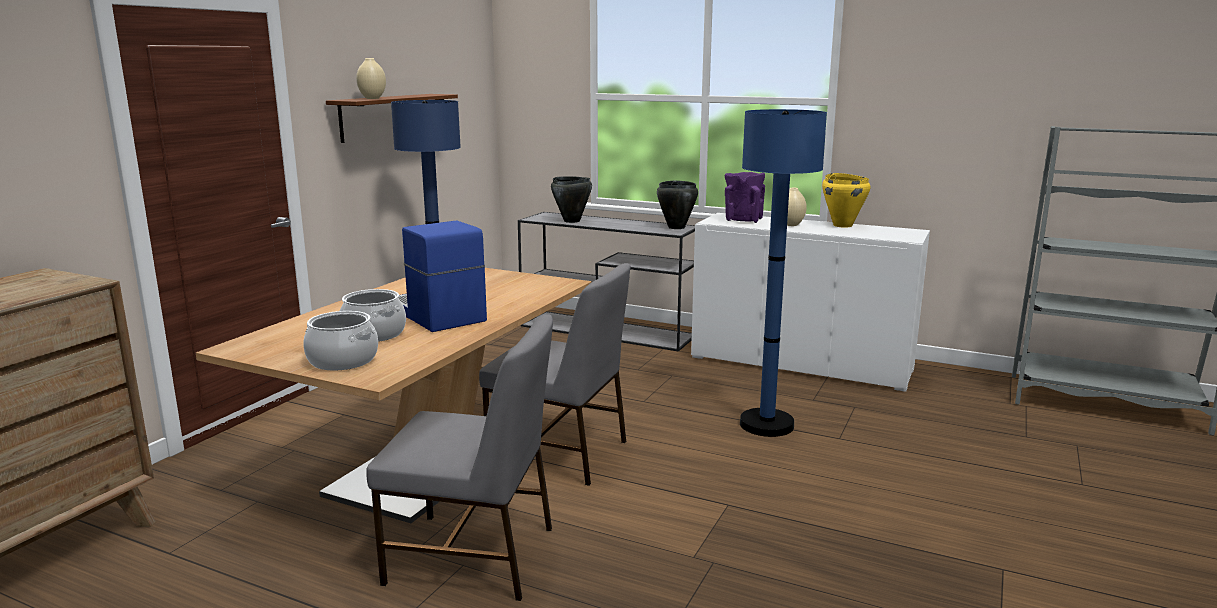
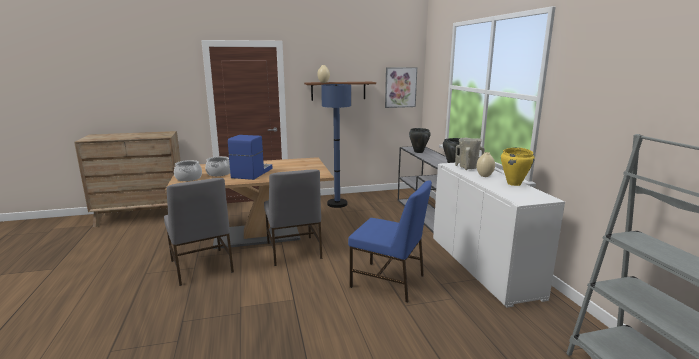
camera: 50 degrees right, 0 degrees up
purple vase [724,172,765,223] -> beige vase [455,137,485,170]
blue floor lamp [740,109,827,437] -> blue chair [348,180,432,303]
none -> picture [385,67,417,108]

